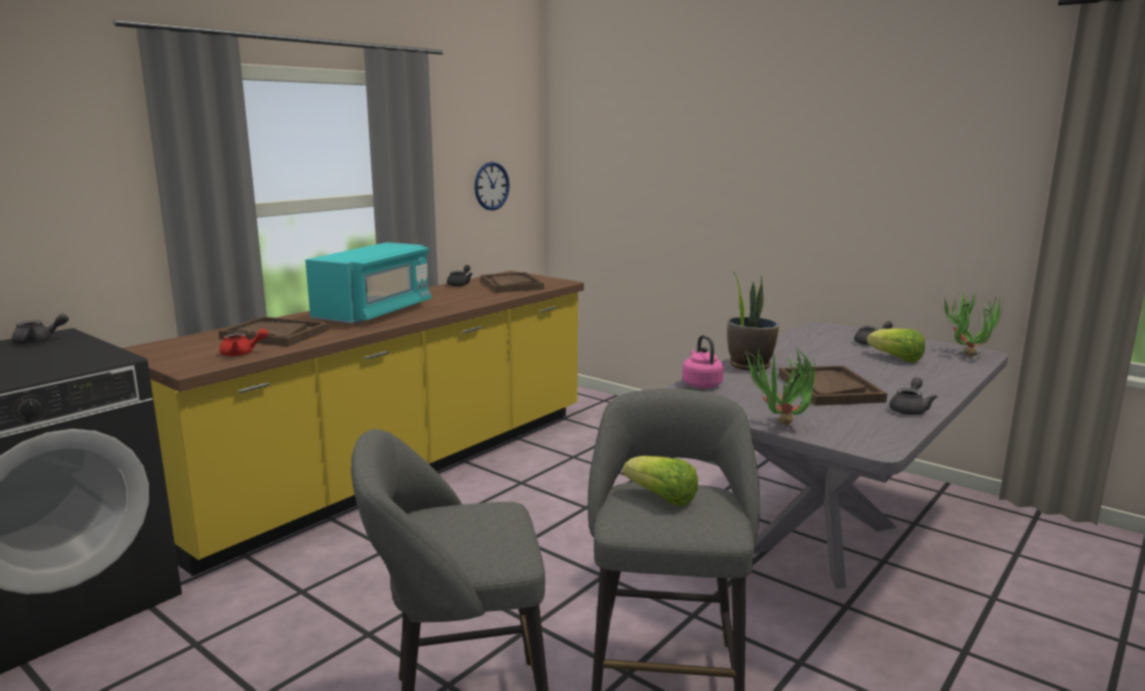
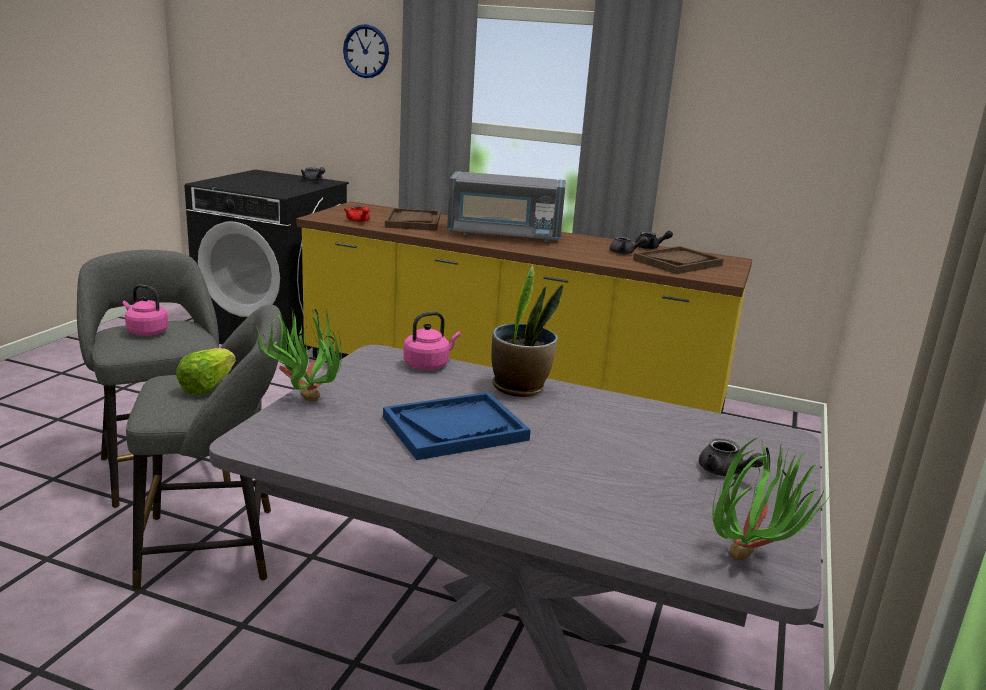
camera: 70 degrees right, 5 degrees up
turquoise microwave [305,242,431,324] -> grey microwave [447,171,566,242]
wall clock [474,162,510,211] -> wall clock moved to [343,24,389,78]
brown tray [779,365,887,406] -> blue tray [383,392,531,460]
lettuce [867,328,925,363] -> none
grey teapot [889,377,938,415] -> grey teapot moved to [610,236,648,254]
none -> pink kettle [122,285,168,336]

